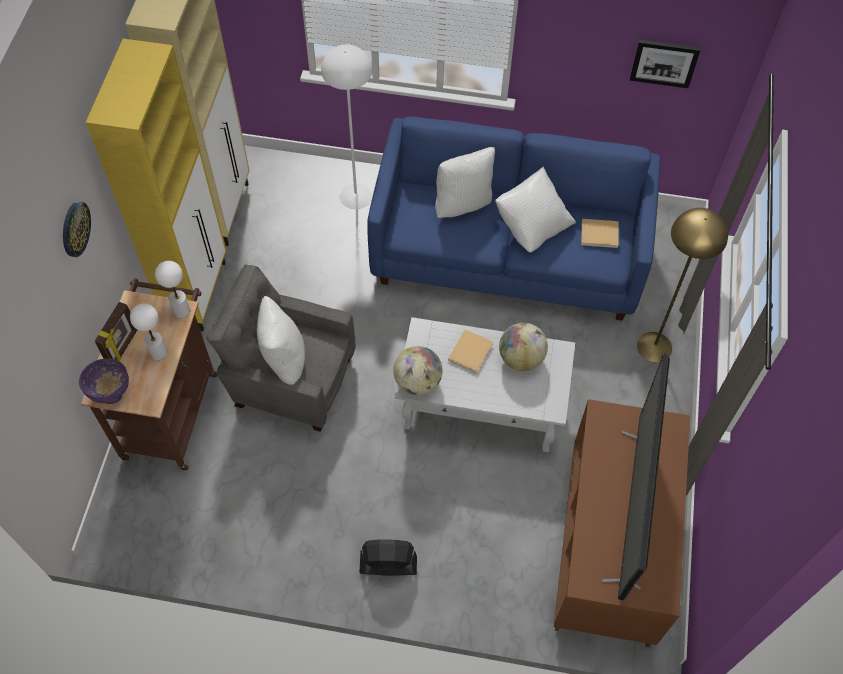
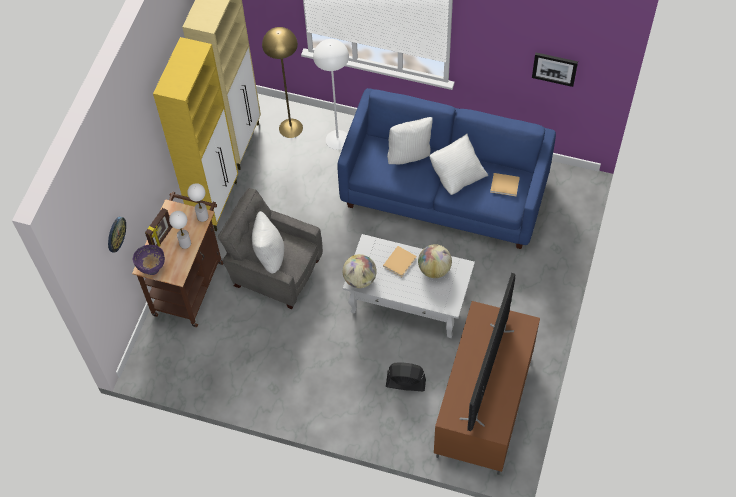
camera: 10 degrees right, 0 degrees up
wall clock [63,201,91,257] -> wall clock moved to [108,217,126,253]
black fan [359,539,417,576] -> black fan moved to [386,362,426,391]
yellow floor lamp [637,208,728,362] -> yellow floor lamp moved to [262,27,303,138]

